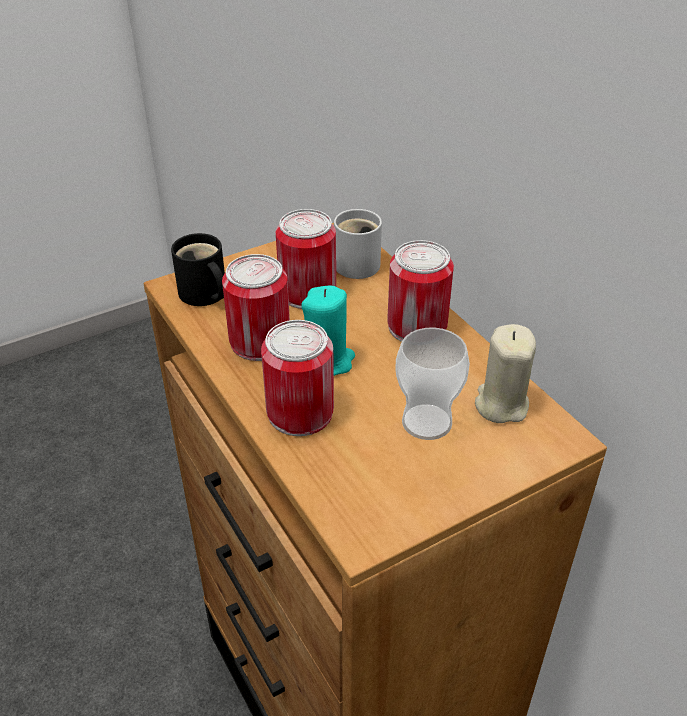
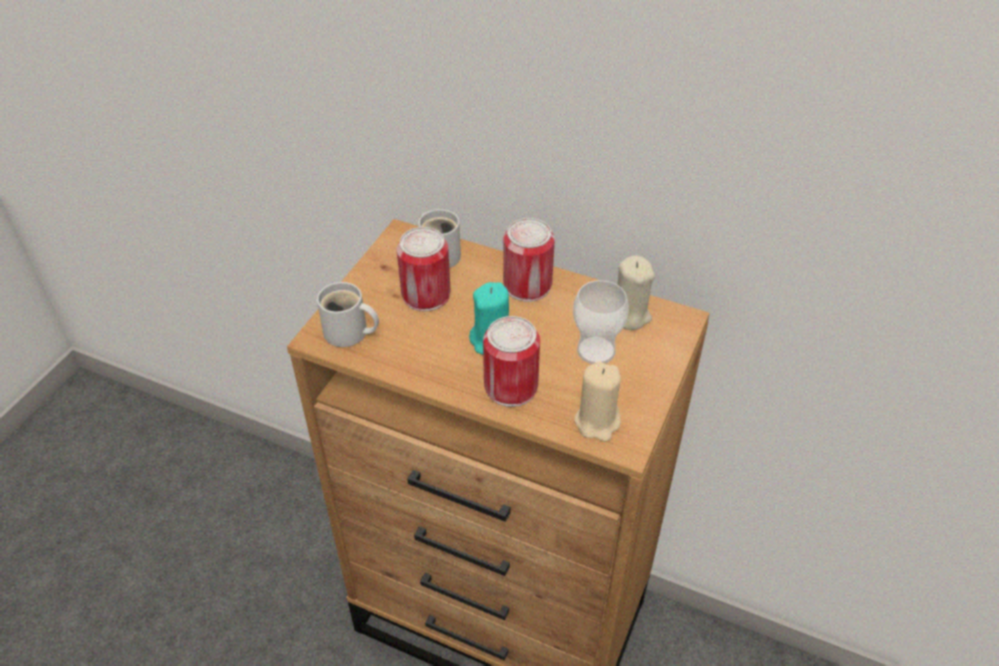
camera: 35 degrees left, 5 degrees up
black mug [171,233,225,306] -> white mug [317,282,379,347]
can [222,254,290,361] -> none
none -> beige candle [574,361,621,442]

